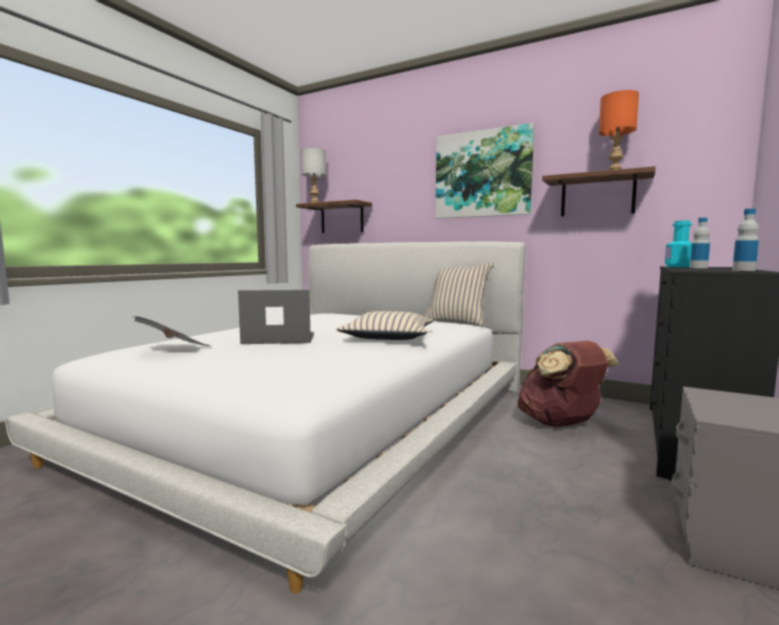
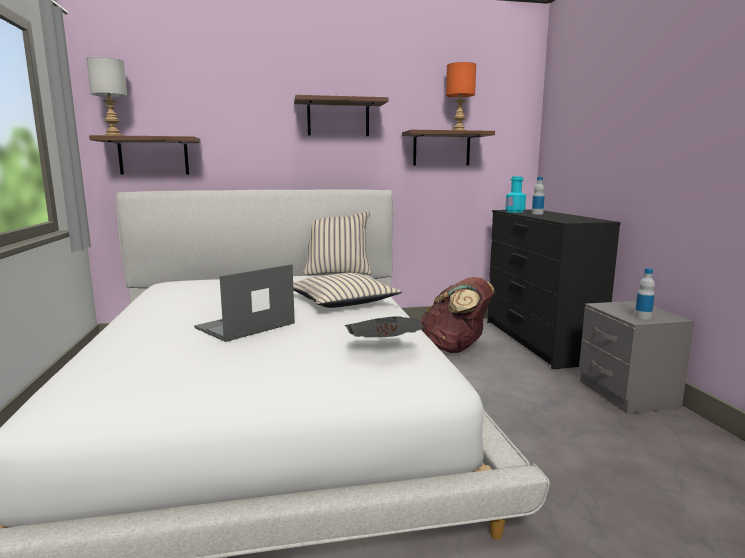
camera: 40 degrees left, 5 degrees up
newspaper [133,316,211,346] -> newspaper moved to [344,316,424,337]
picture [435,123,534,219] -> shelf [294,95,389,136]
bottle [732,209,759,271] -> bottle moved to [635,268,655,320]

